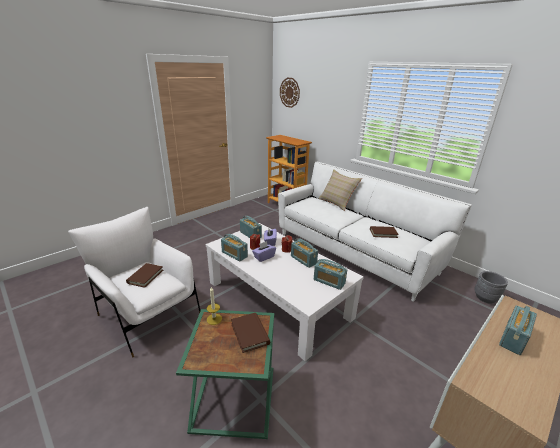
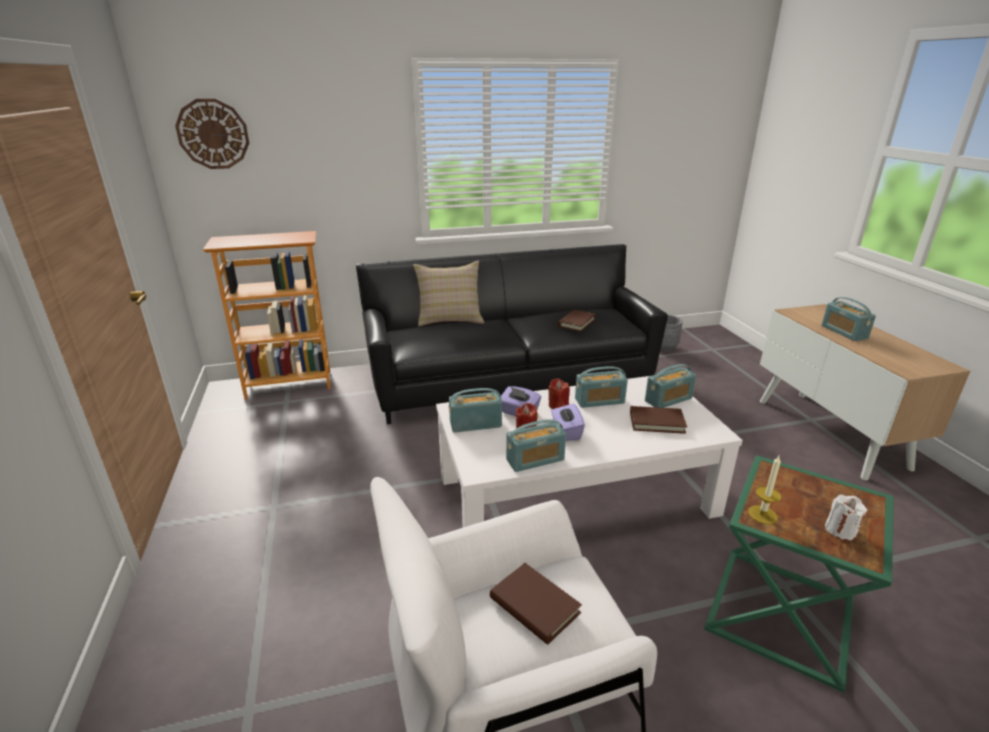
camera: 60 degrees left, 0 degrees up
brown book [231,313,270,353] -> brown book moved to [630,406,687,434]
white sofa [278,162,472,302] -> black sofa [356,244,668,424]
none -> white candle [825,494,867,540]

